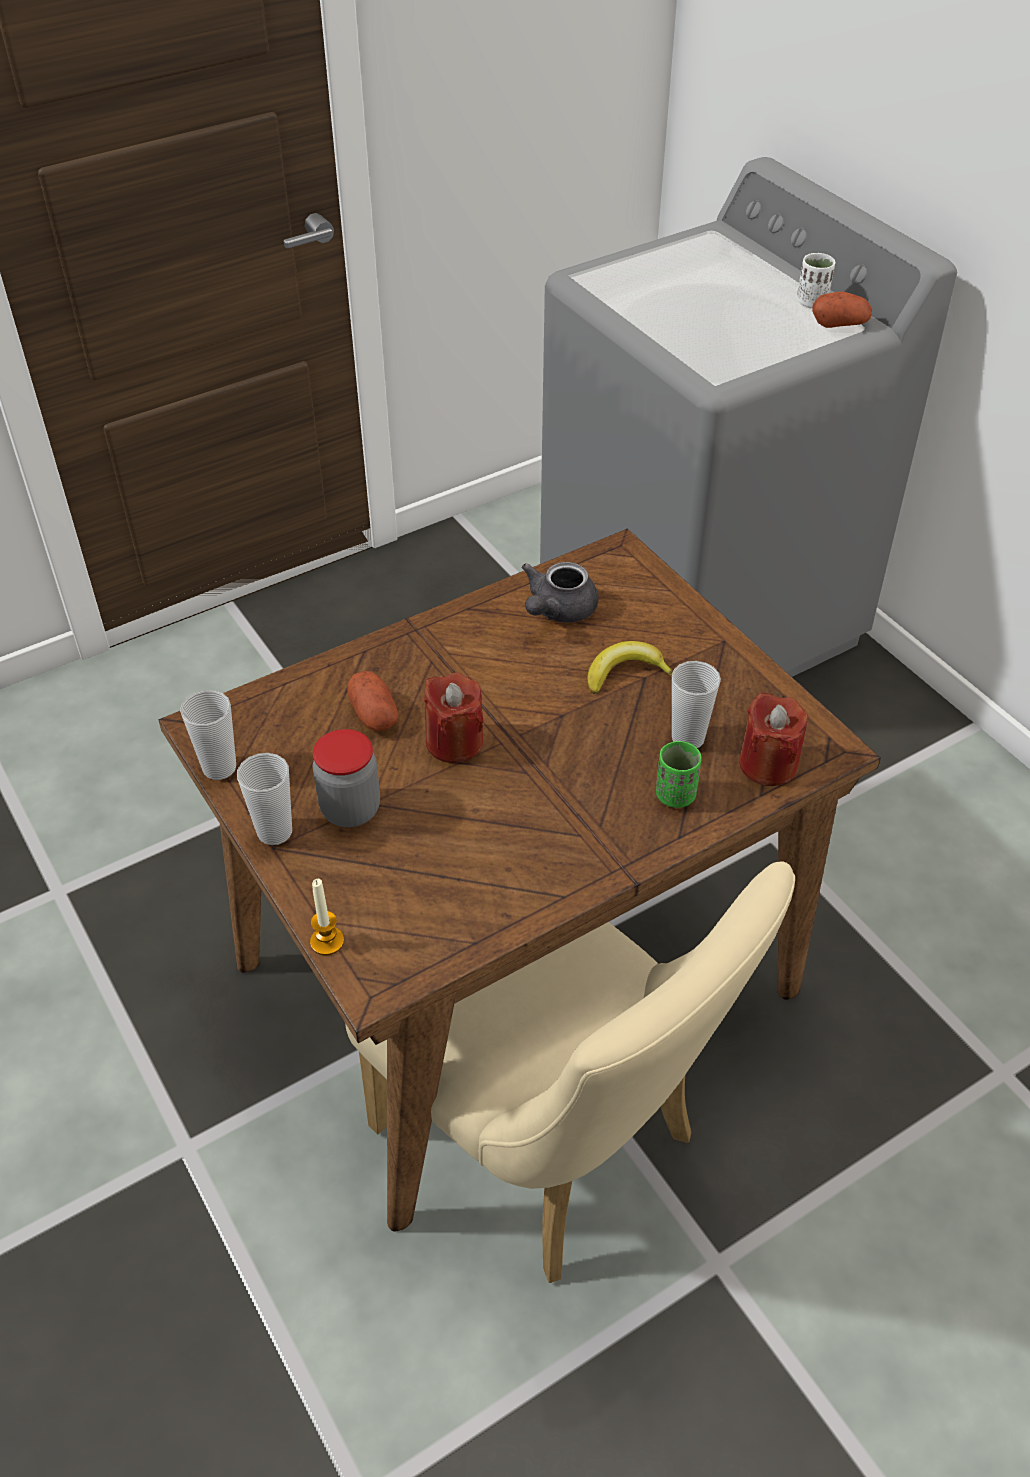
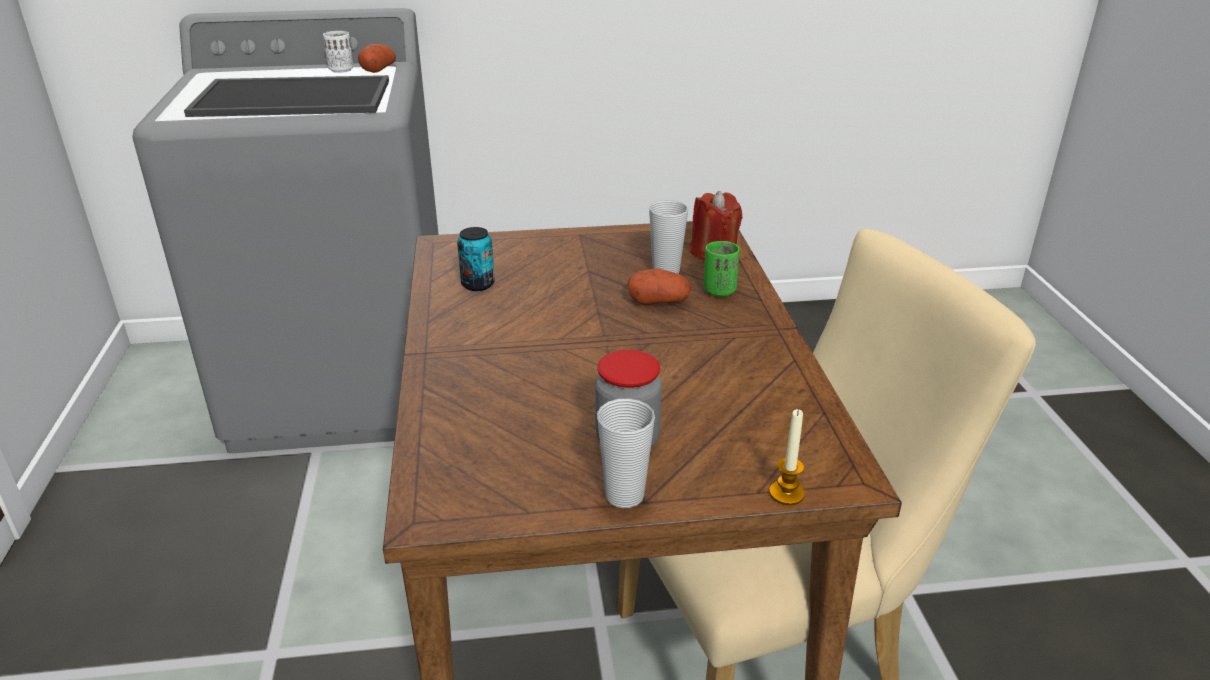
camera: 65 degrees left, 15 degrees down
cup [180,690,236,780] -> none
potato [347,671,398,731] -> potato moved to [628,268,691,305]
red candle [424,673,484,763] -> none
grey teapot [521,562,599,623] -> can [457,227,495,291]
banana [587,641,673,694] -> none
none -> tray [184,75,389,117]

